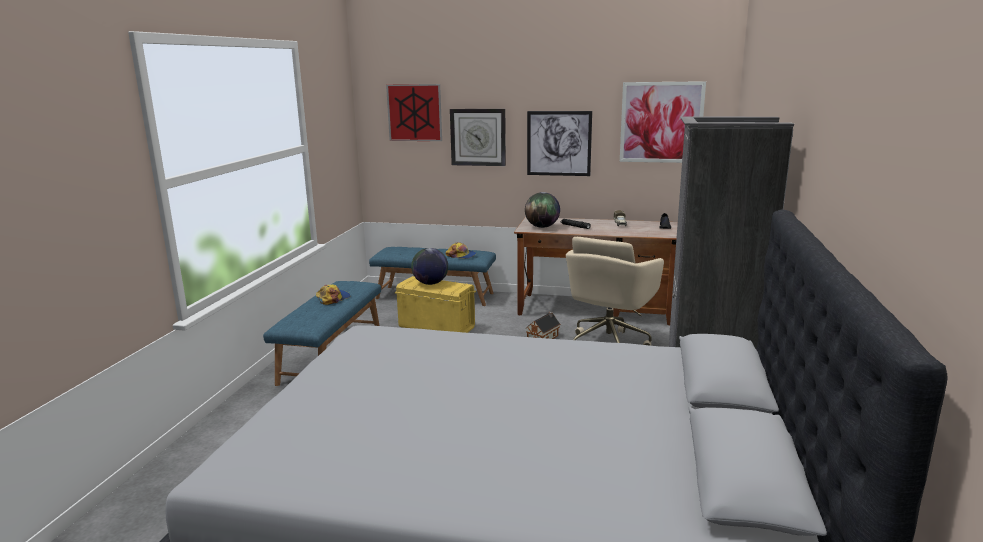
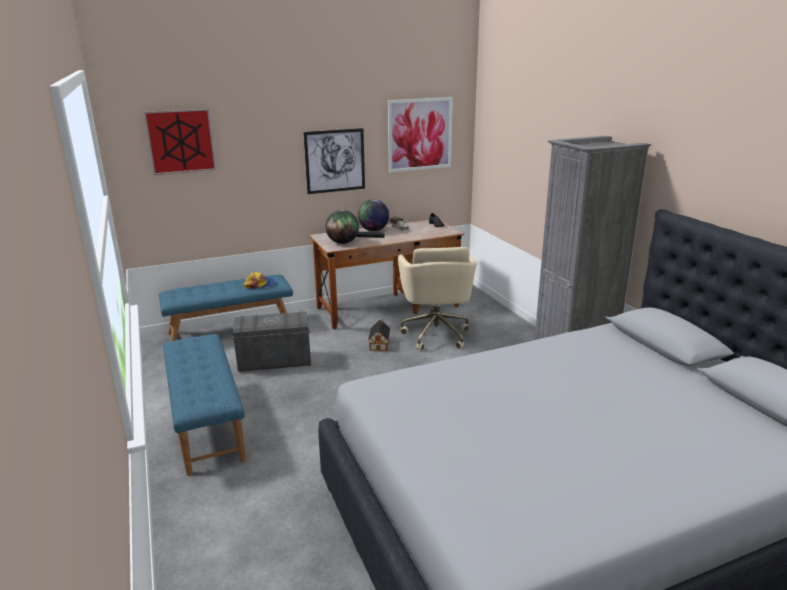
camera: 35 degrees left, 5 degrees up
cap [316,285,350,305] -> none
yellow storage box [395,276,476,333] -> grey storage box [232,312,311,372]
globe [411,248,448,285] -> globe moved to [358,199,389,231]
wall clock [450,109,506,166] -> none

